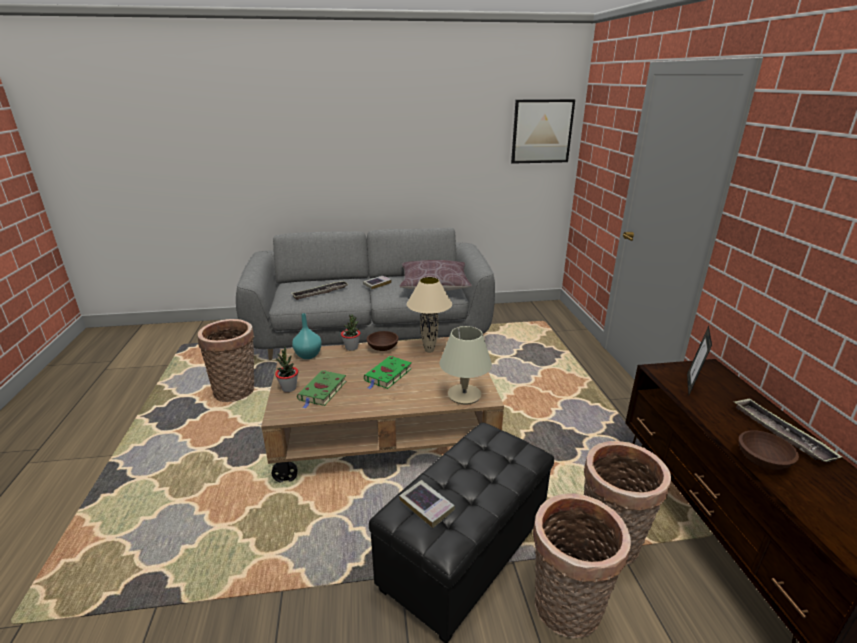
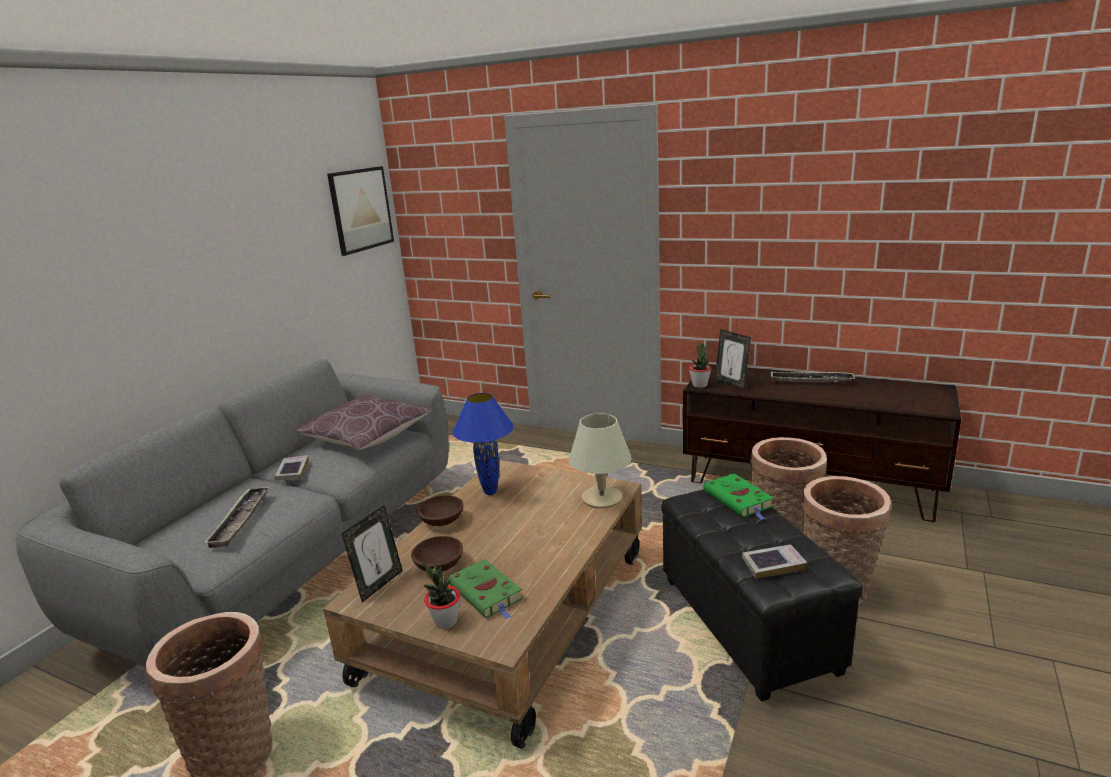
camera: 55 degrees left, 5 degrees down
turquoise vase [292,313,322,359] -> picture frame [341,505,403,603]
potted plant [341,314,360,351] -> potted plant moved to [689,342,712,388]
green book [364,356,412,389] -> green book moved to [703,473,774,520]
beige table lamp [407,277,452,353] -> blue table lamp [452,393,514,495]
brown bowl [739,430,799,470] -> brown bowl moved to [411,536,463,572]

